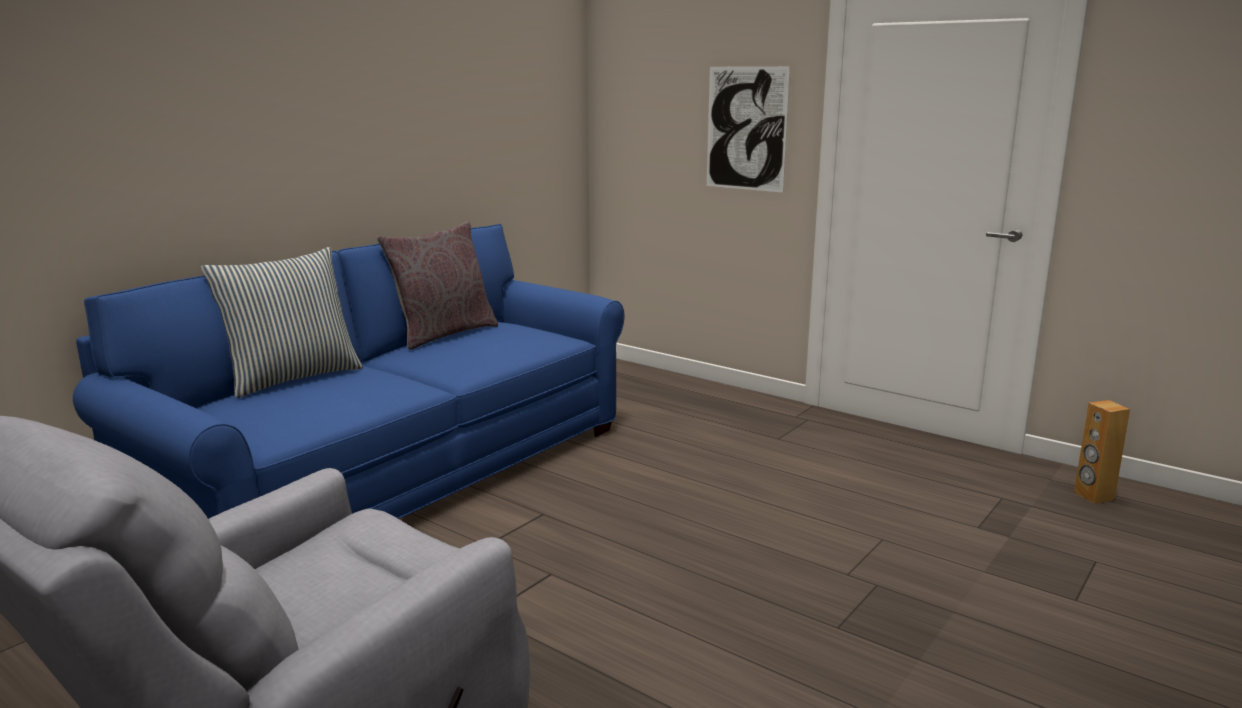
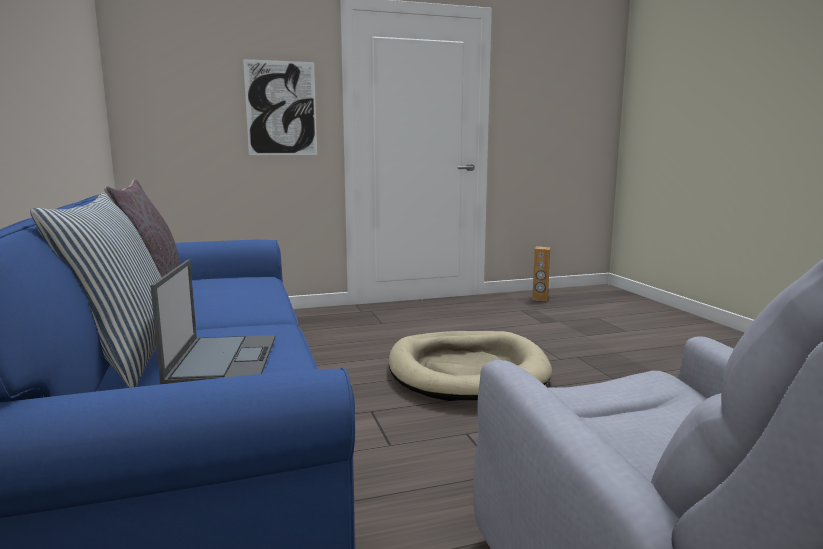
camera: 55 degrees left, 5 degrees down
none -> laptop [150,260,275,384]
none -> beige dog bed [388,331,552,401]

